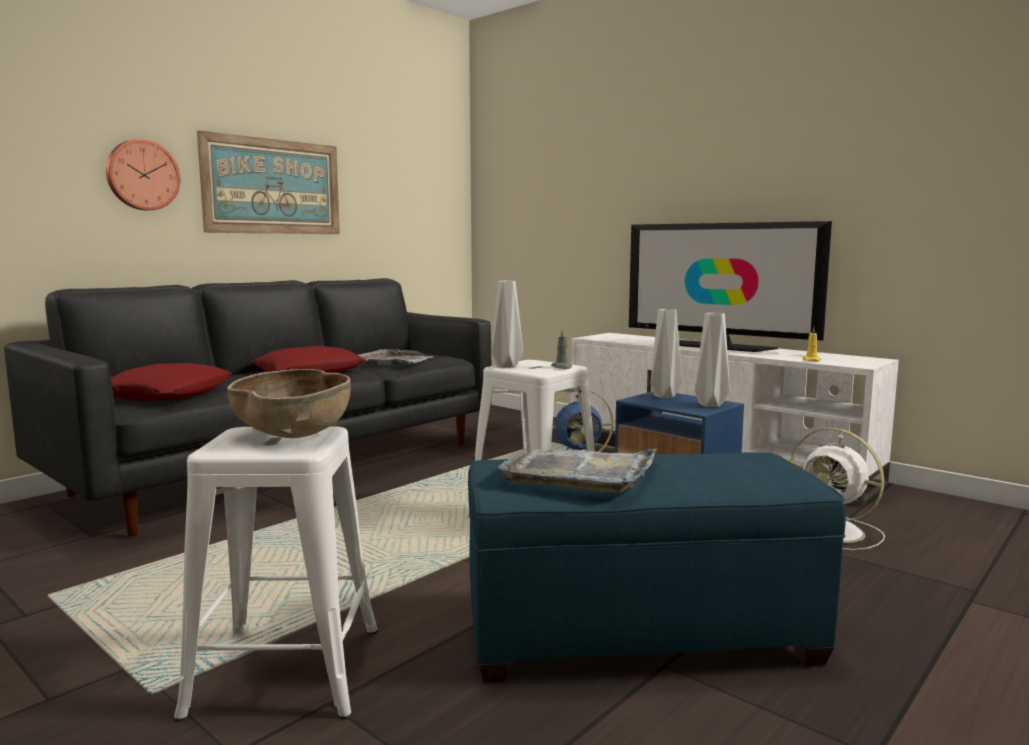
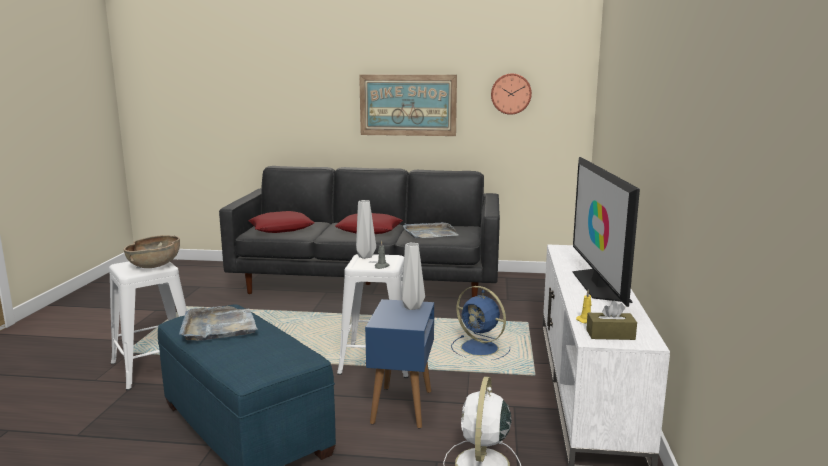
camera: 55 degrees right, 5 degrees up
wall clock [106,139,180,210] -> wall clock moved to [491,73,532,115]
grey vase [695,313,730,407] -> none
none -> brown tissue box [586,301,637,340]

